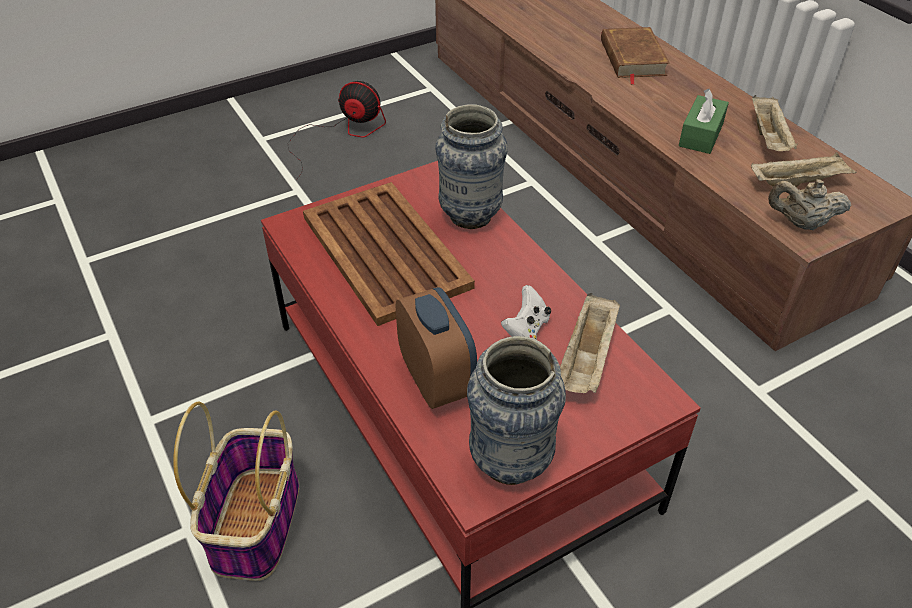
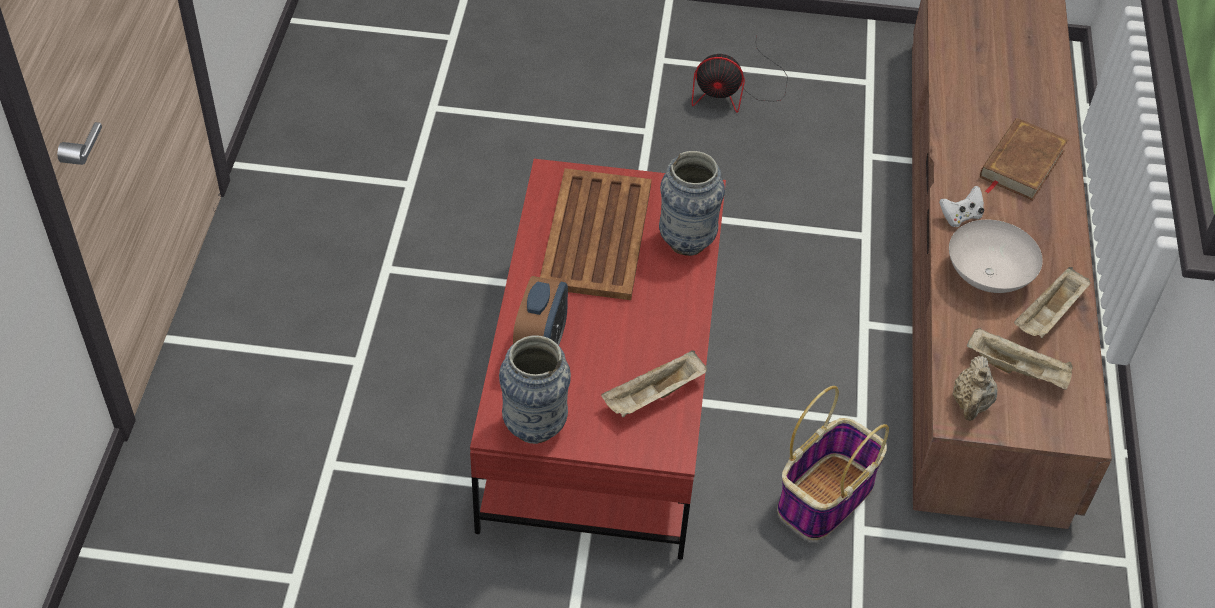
camera: 35 degrees right, 5 degrees up
basket [173,401,299,581] -> basket moved to [777,386,889,540]
fan [287,81,386,180] -> fan turned 135 degrees clockwise [692,36,788,113]
white game controller [501,285,551,340] -> white game controller moved to [939,186,984,227]
green tissue box [679,89,729,154] -> white bowl [949,220,1043,293]
beige teapot [768,179,851,230] -> beige teapot turned 120 degrees counterclockwise [953,356,998,421]

